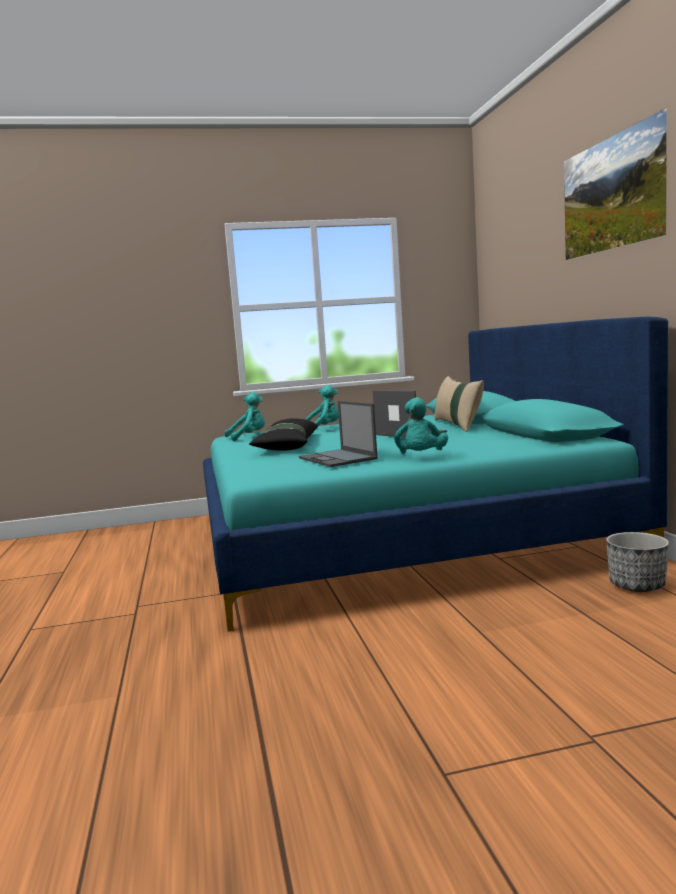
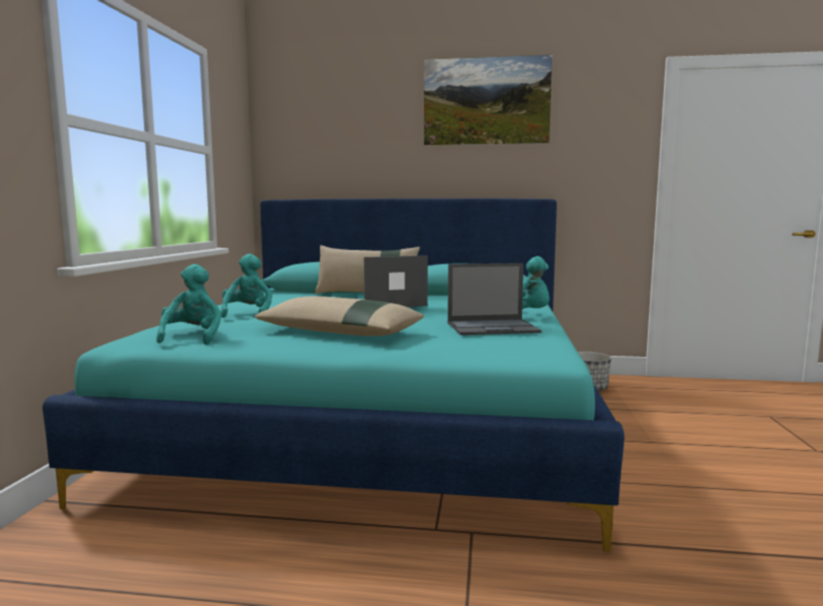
camera: 70 degrees left, 0 degrees up
black pillow [249,418,318,451] -> beige pillow [254,296,424,336]

